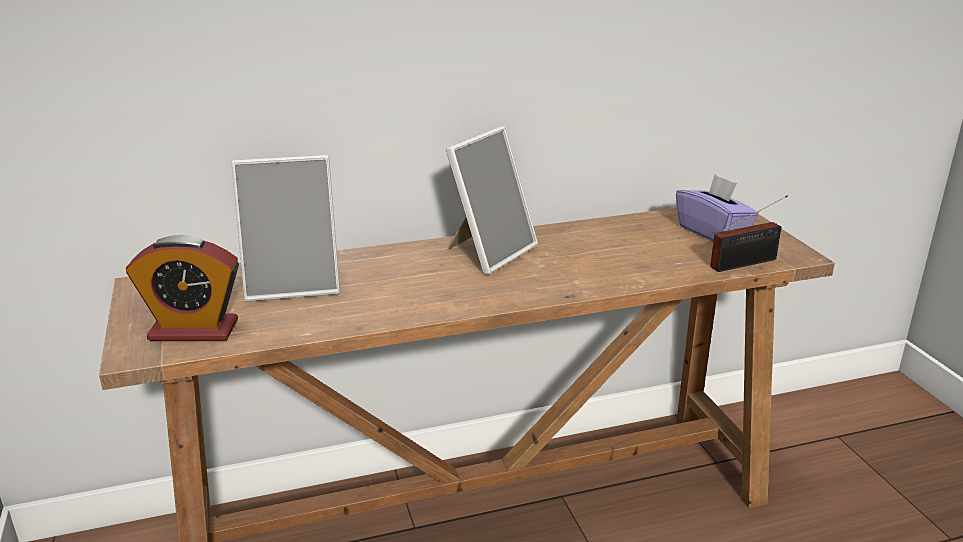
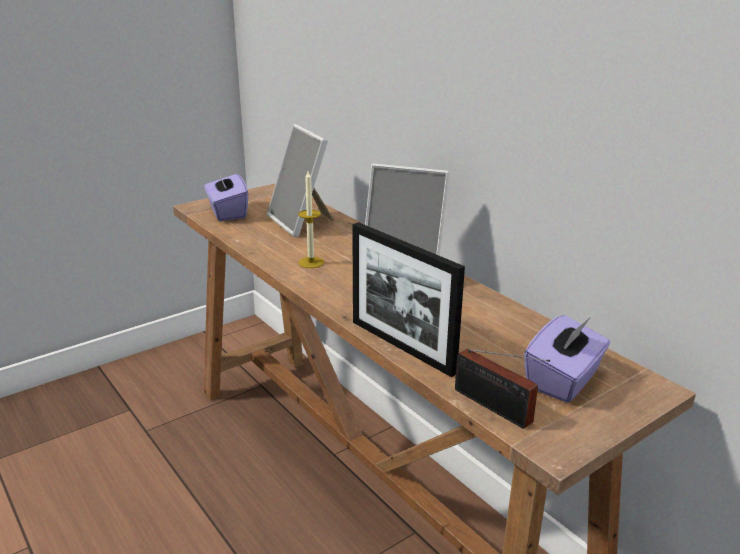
camera: 70 degrees right, 0 degrees up
alarm clock [126,235,239,341] -> purple tissue box [204,169,248,221]
none -> candle [298,171,324,268]
none -> picture frame [352,222,465,377]

